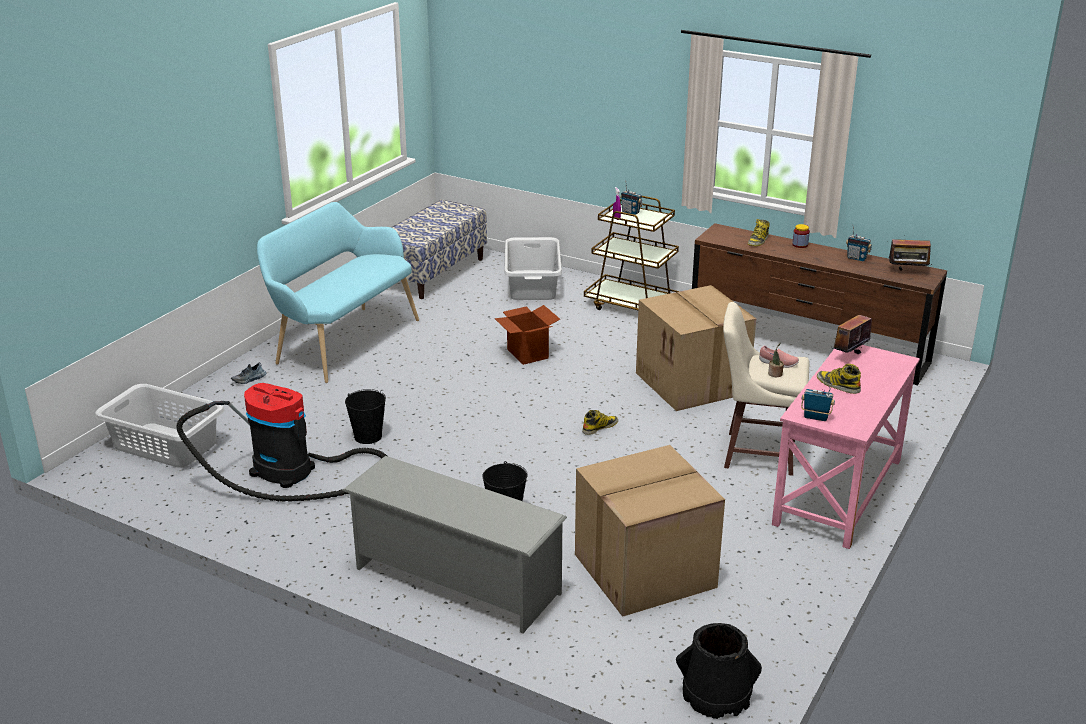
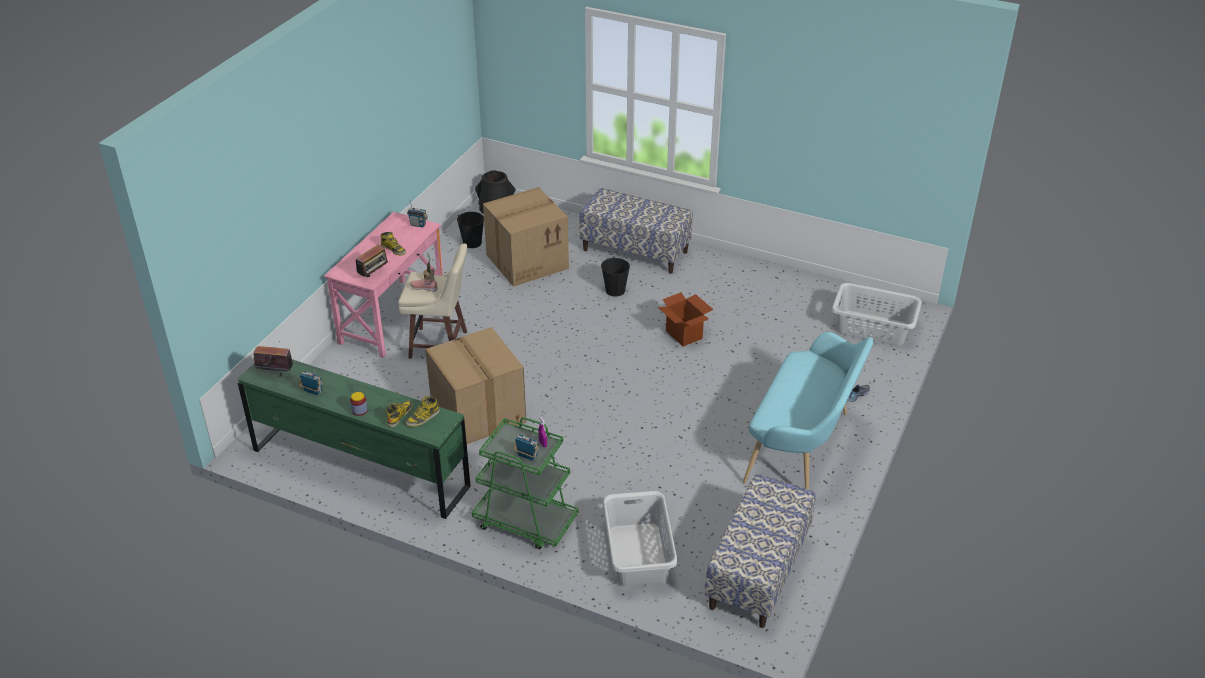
camera: 175 degrees right, 10 degrees up
vacuum cleaner [177,383,387,502] -> none
grey shoe rack [342,456,567,633] -> bench [579,188,693,274]
black bucket [345,389,386,444] -> black bucket moved to [457,212,484,248]
cardboard box [494,305,560,365] -> cardboard box moved to [658,292,713,347]
boot [582,410,618,435] -> boot moved to [405,396,440,427]
brown cart [584,196,680,310] -> green cart [472,417,578,549]
brown dresser [692,223,947,385] -> green dresser [237,359,471,519]

